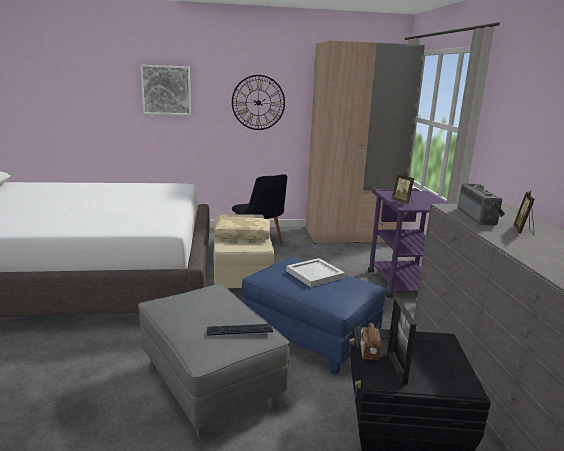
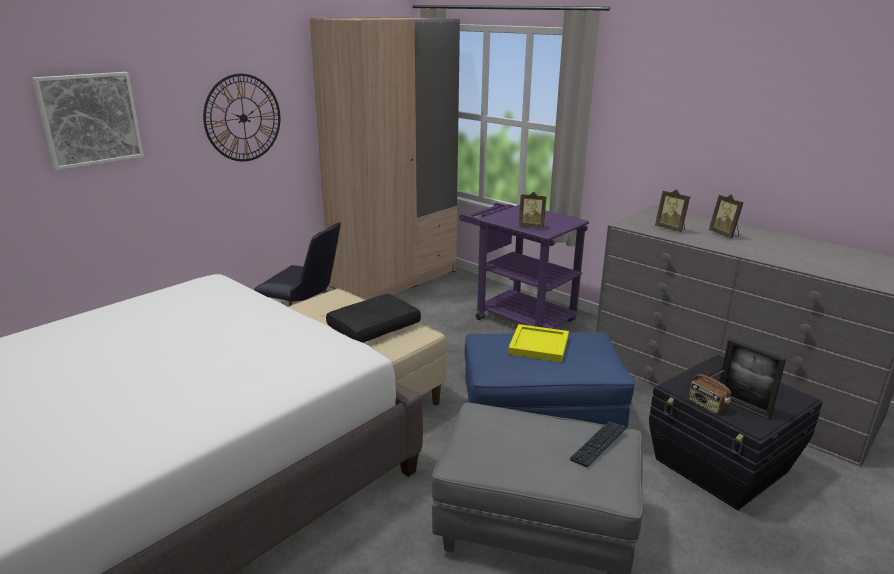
camera: 40 degrees left, 5 degrees up
beige pillow [215,217,270,240] -> black pillow [326,294,421,343]
white tray [286,258,345,287] -> yellow tray [508,324,569,362]
radio [458,183,505,225] -> picture frame [655,189,690,232]

